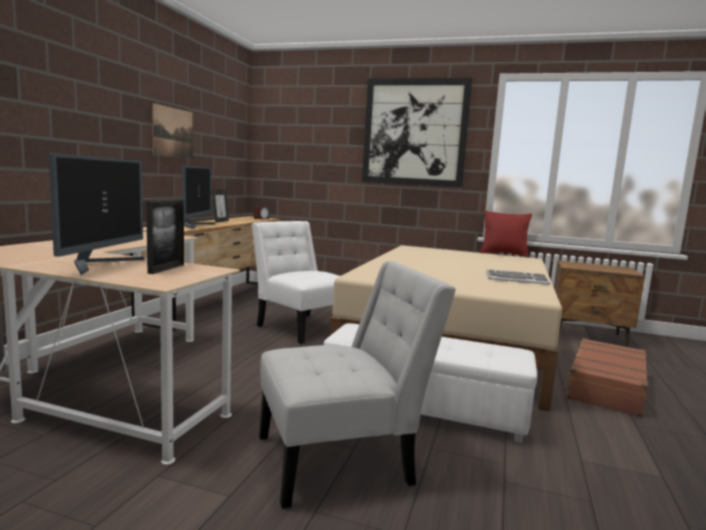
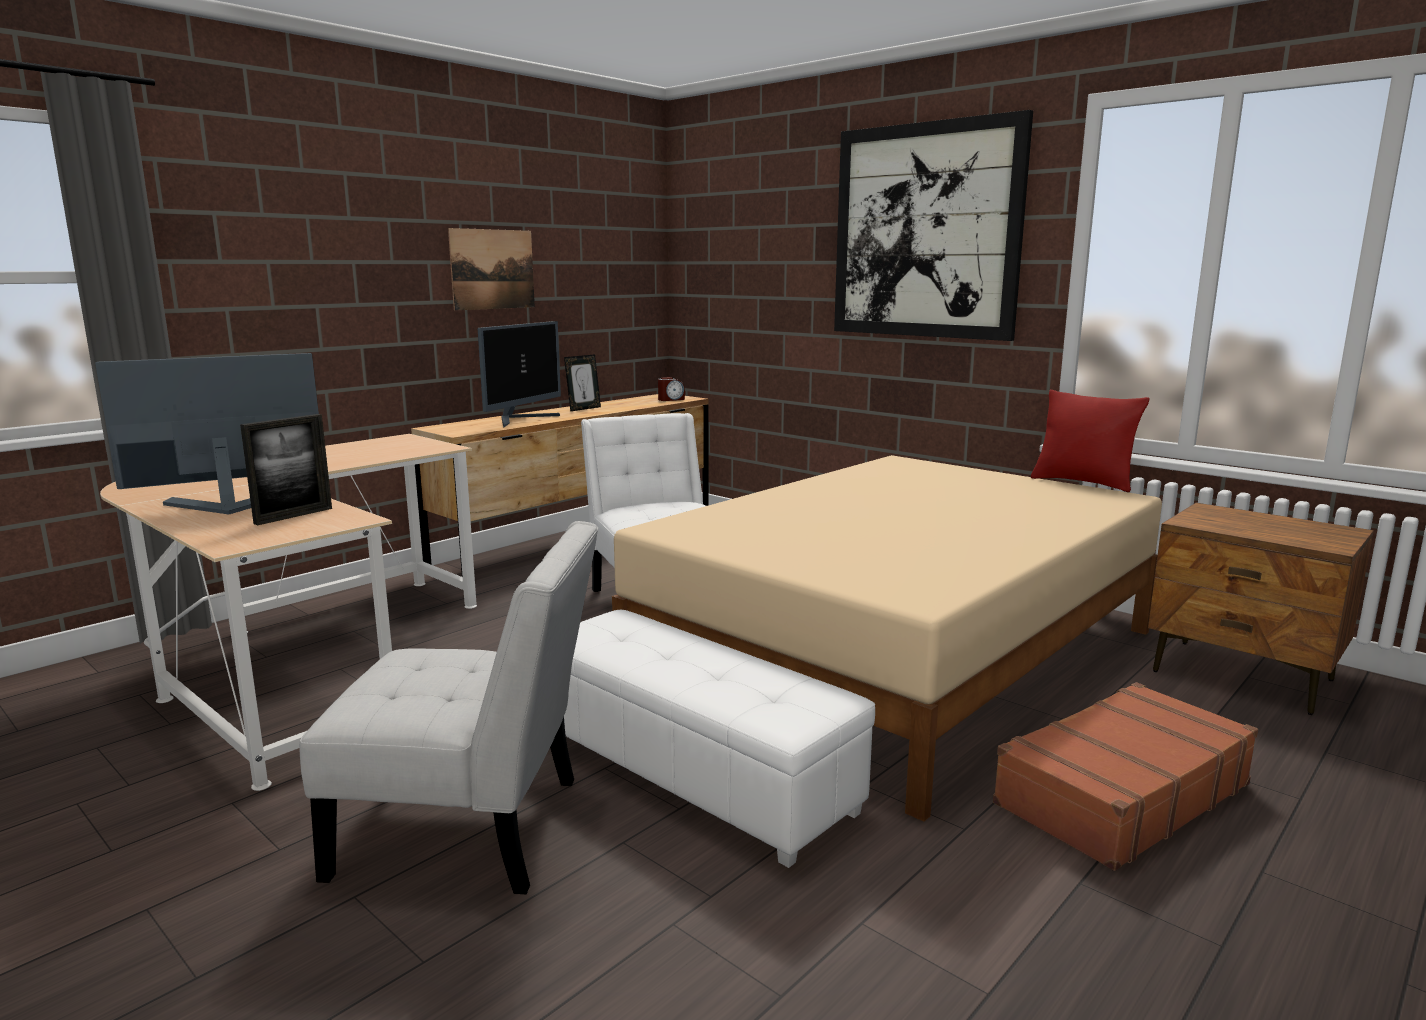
camera: 25 degrees right, 5 degrees up
monitor [49,153,144,275] -> monitor turned 150 degrees counterclockwise [95,353,319,514]
keyboard [486,269,550,285] -> none

